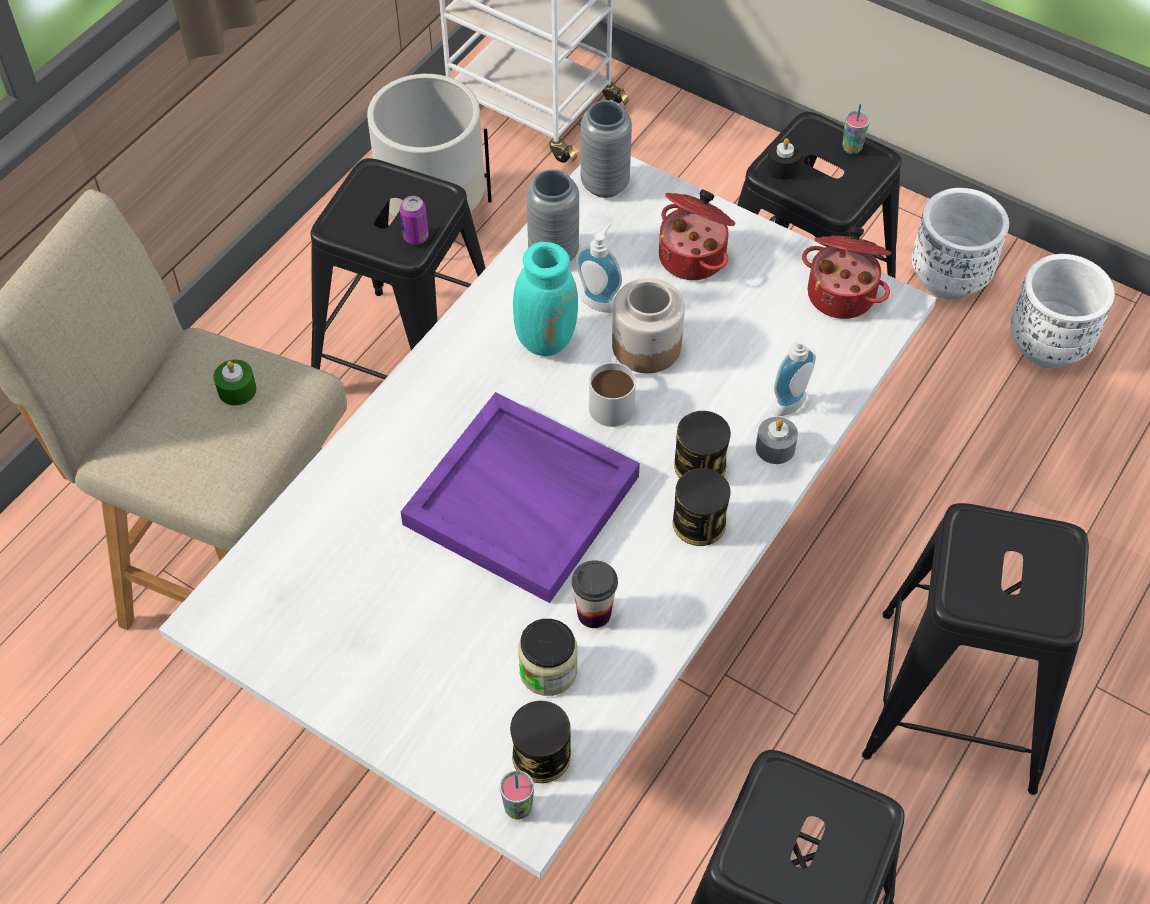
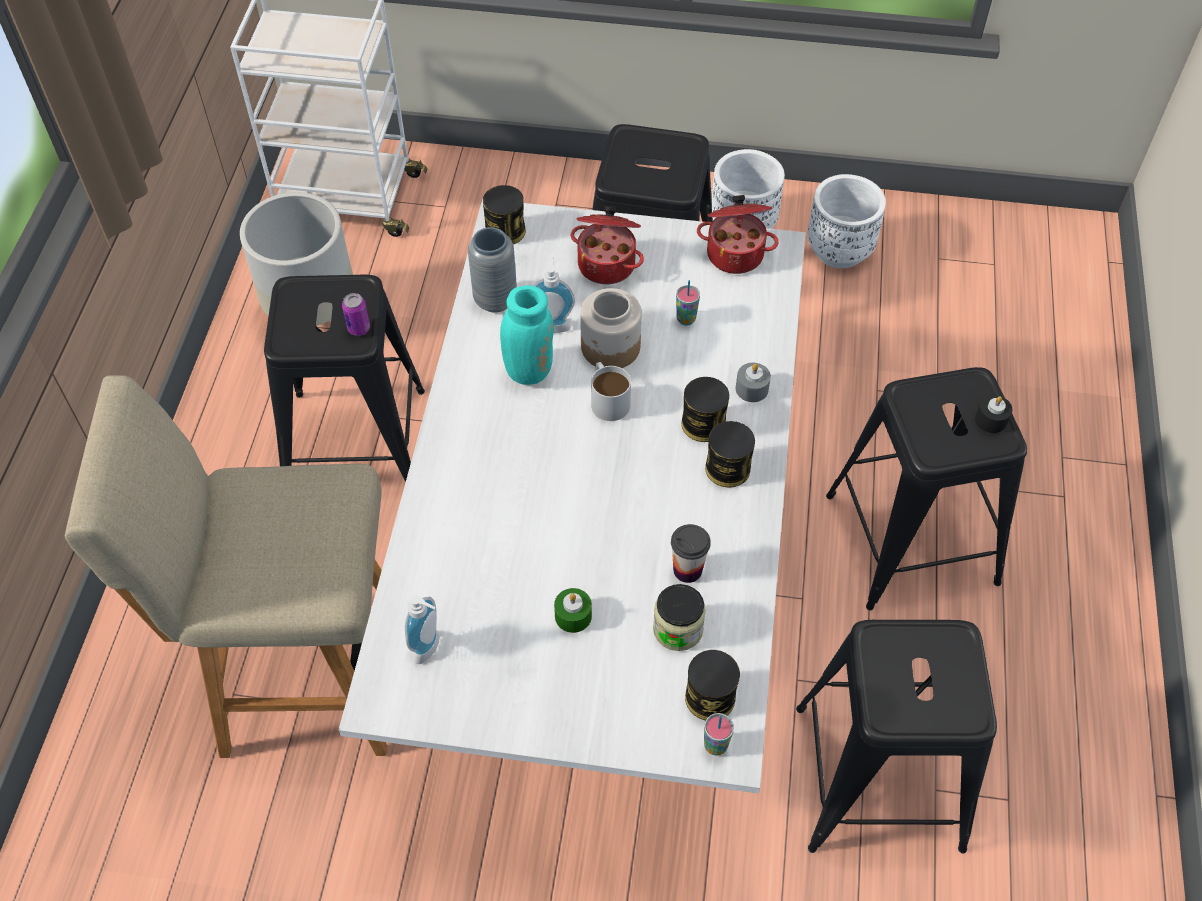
camera: 25 degrees left, 0 degrees up
green candle [214,359,257,406] -> green candle moved to [554,588,592,633]
purple tray [401,392,640,603] -> none
grey vase [581,100,632,198] -> can [483,185,526,244]
black candle [766,138,802,180] -> black candle moved to [975,395,1012,433]
soap dispenser [773,336,817,416] -> soap dispenser moved to [405,595,440,664]
cup [842,104,870,154] -> cup moved to [676,280,700,326]

